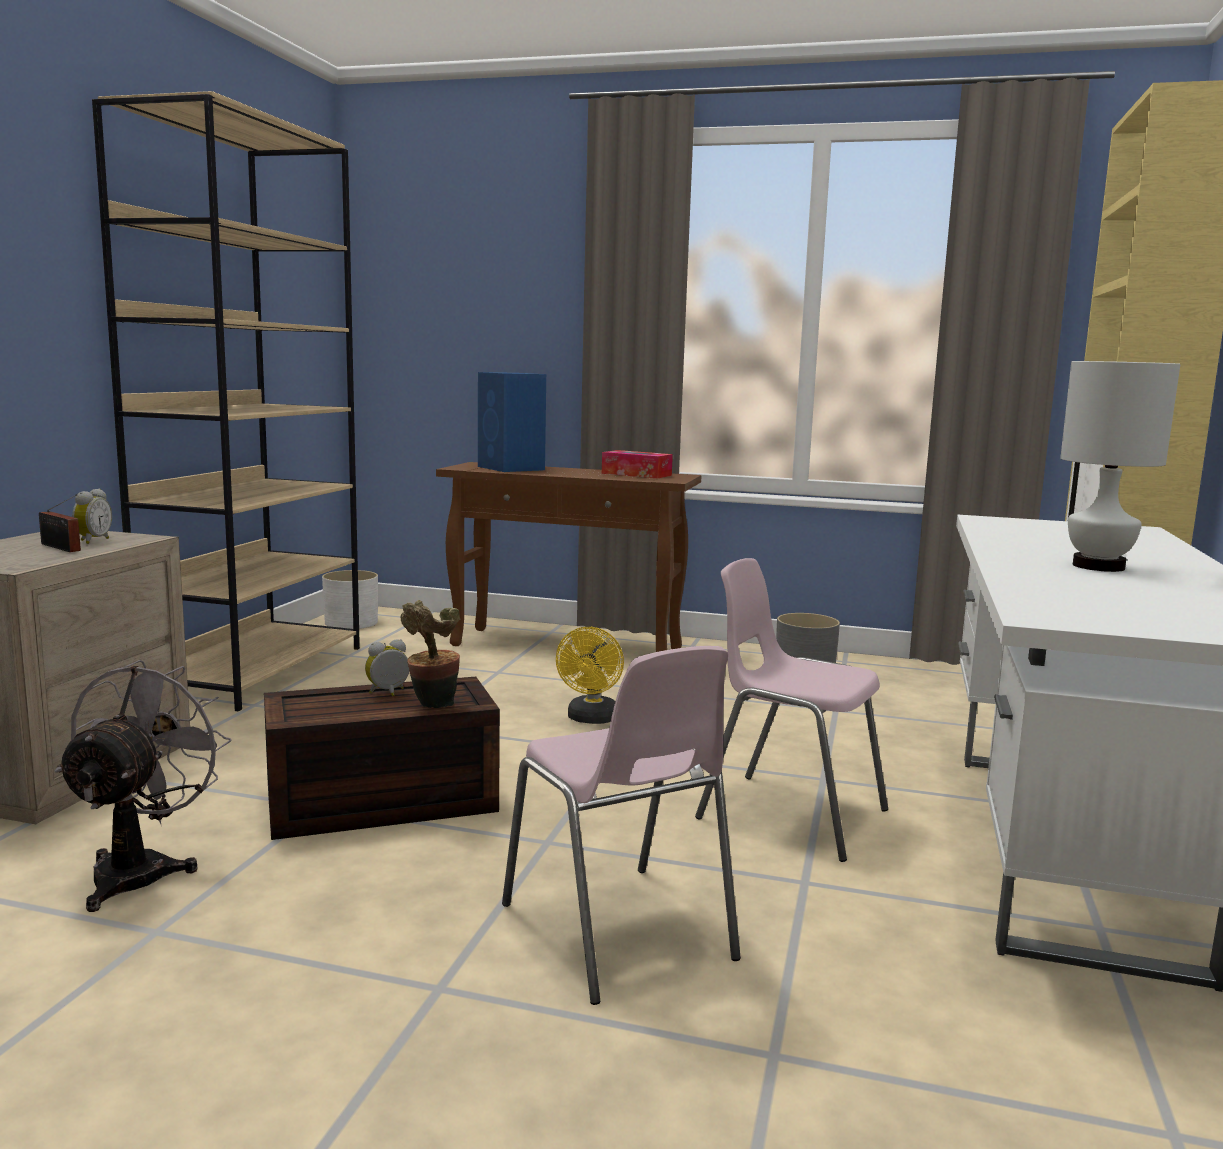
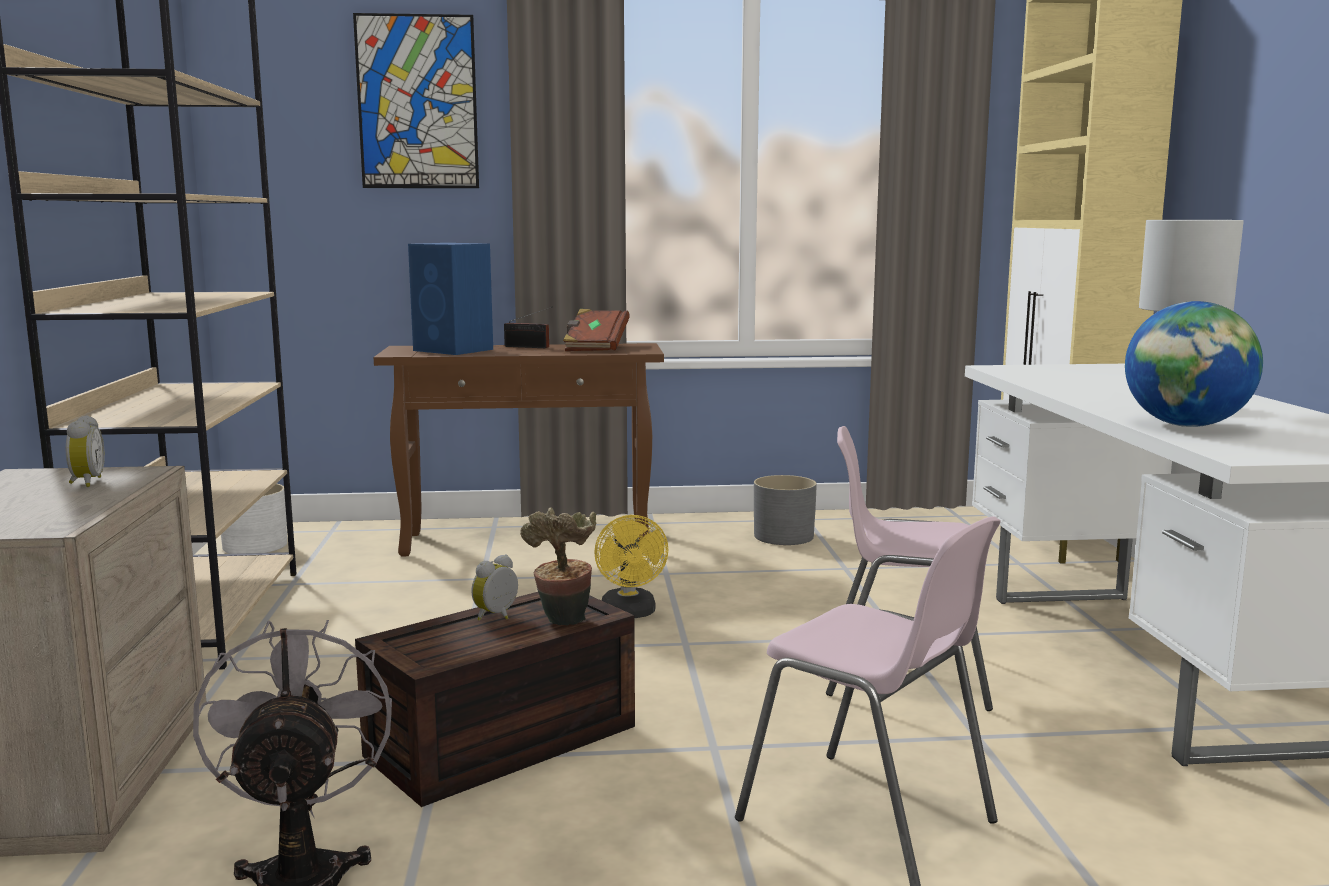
camera: 20 degrees left, 0 degrees up
radio [39,494,81,552] -> radio moved to [504,306,553,348]
tissue box [602,450,673,478] -> brown book [563,309,630,351]
none -> picture [353,13,479,188]
none -> globe [1125,301,1263,427]

